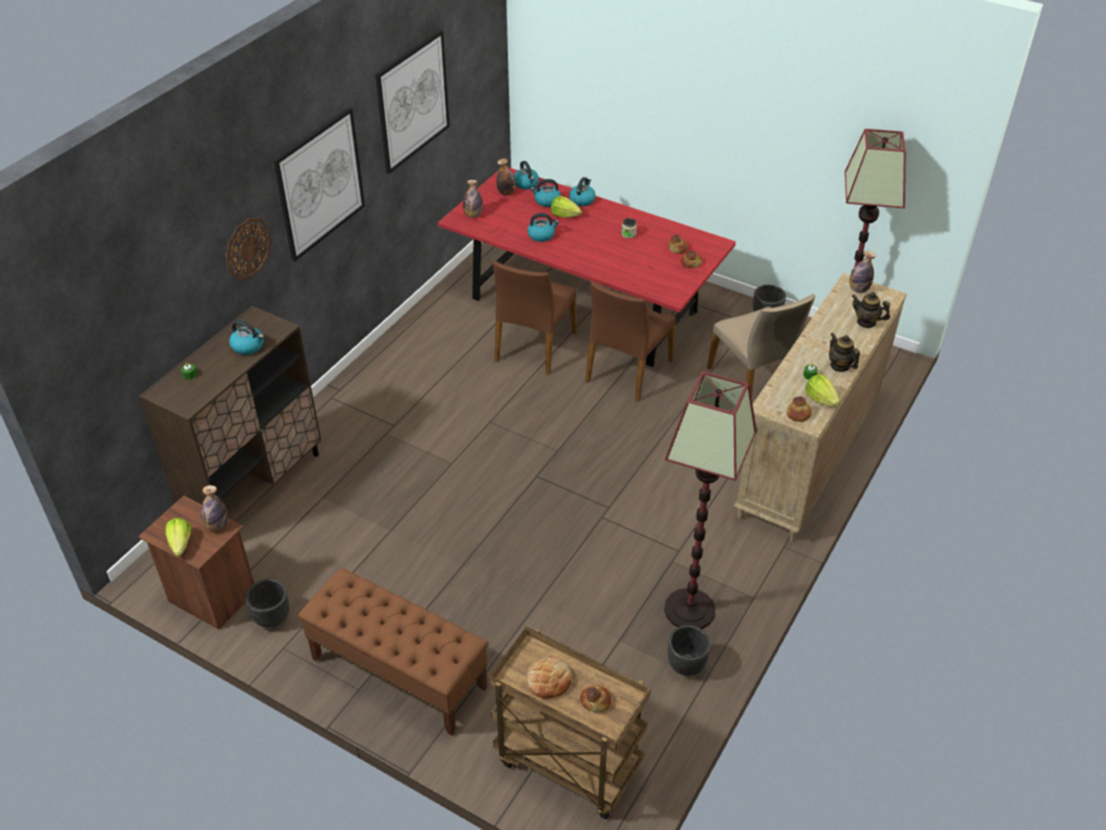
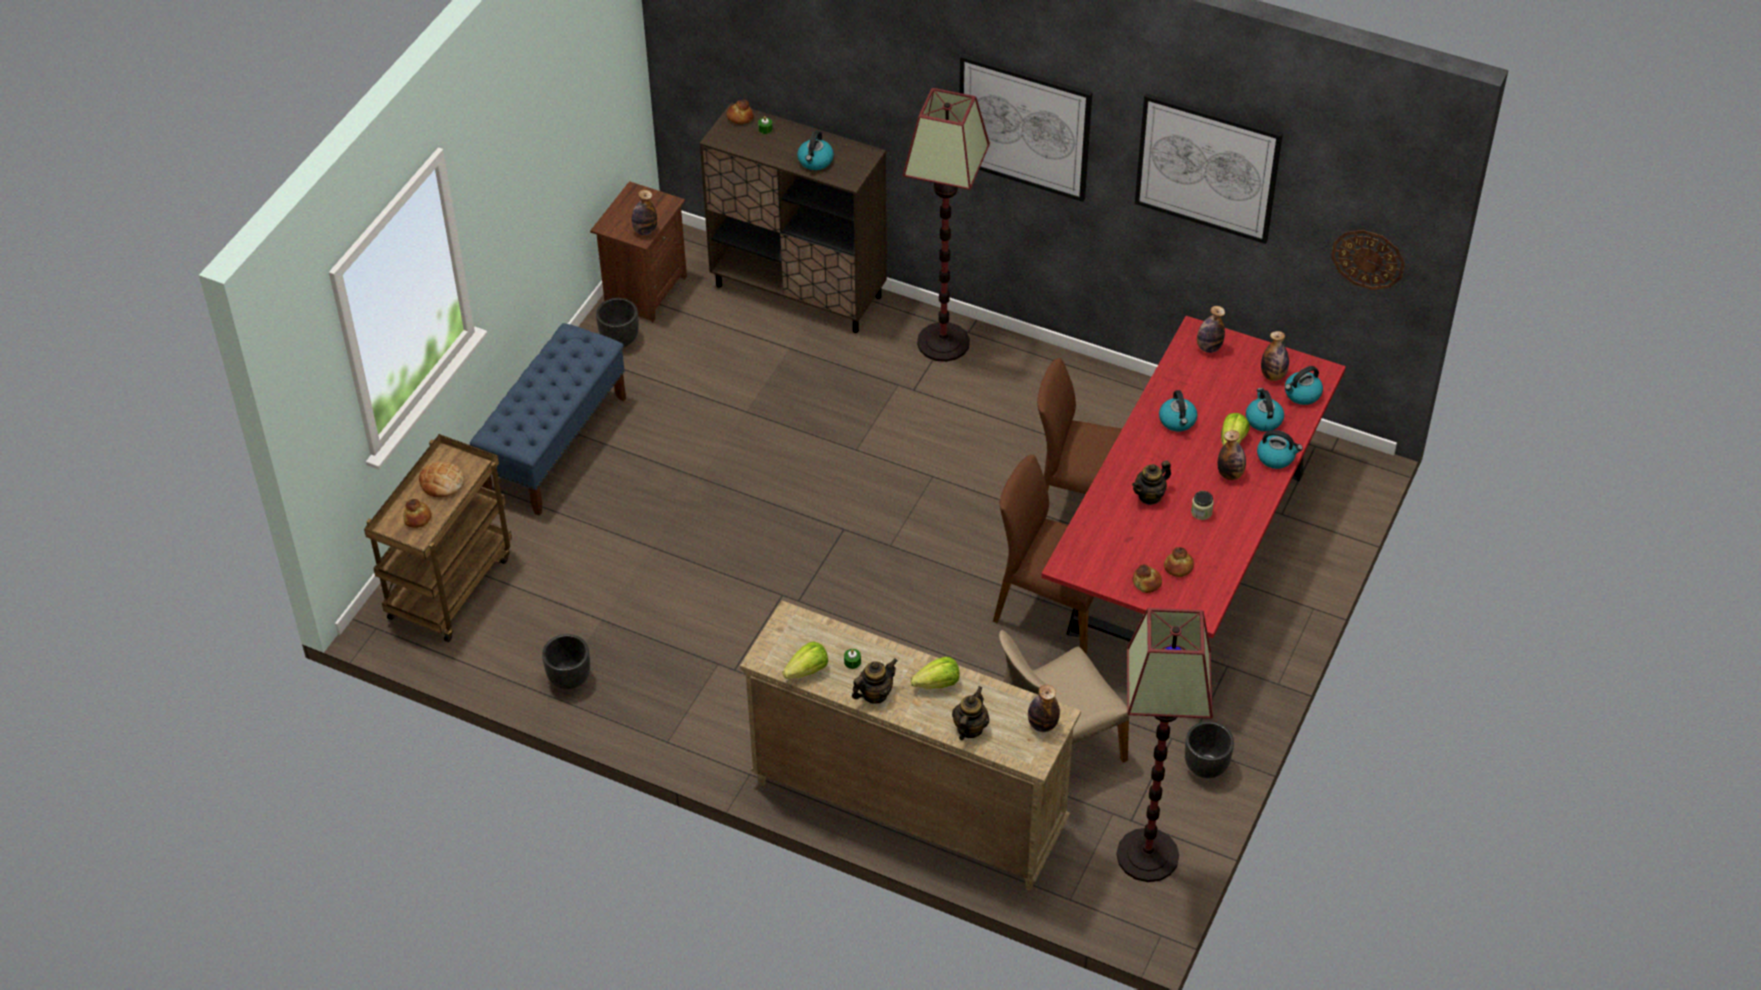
camera: 85 degrees right, 5 degrees up
lettuce [165,518,191,556] -> lettuce moved to [911,657,960,689]
wall clock [226,218,272,280] -> wall clock moved to [1331,230,1405,290]
brown bench [298,568,488,736] -> blue bench [470,323,626,516]
floor lamp [664,371,757,629] -> floor lamp moved to [903,88,990,362]
bread [787,396,812,422] -> bread moved to [727,100,753,124]
none -> teapot [1132,460,1171,505]
none -> bottle [1217,430,1246,480]

